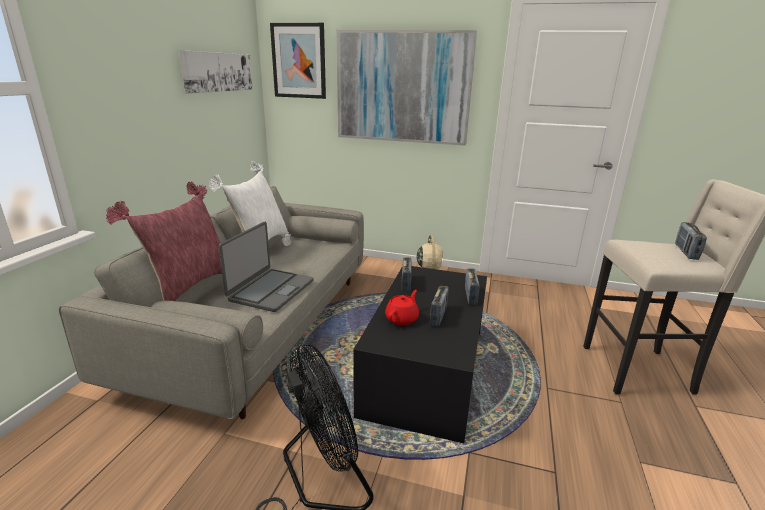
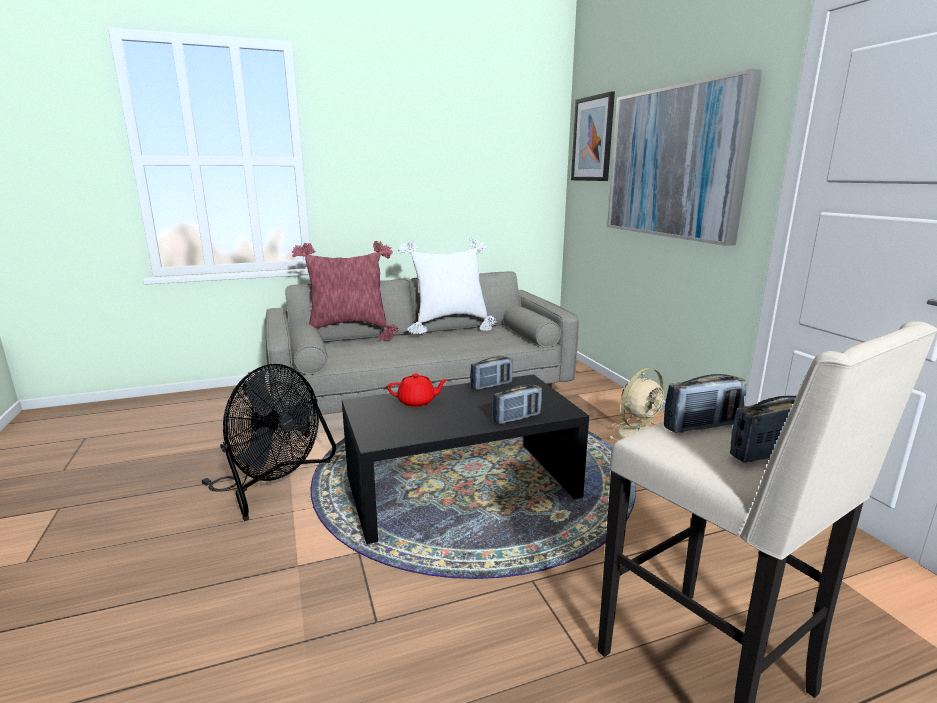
camera: 55 degrees right, 5 degrees down
picture [179,50,252,94] -> none
laptop [219,222,314,312] -> none
radio [430,286,449,326] -> radio moved to [664,374,747,433]

